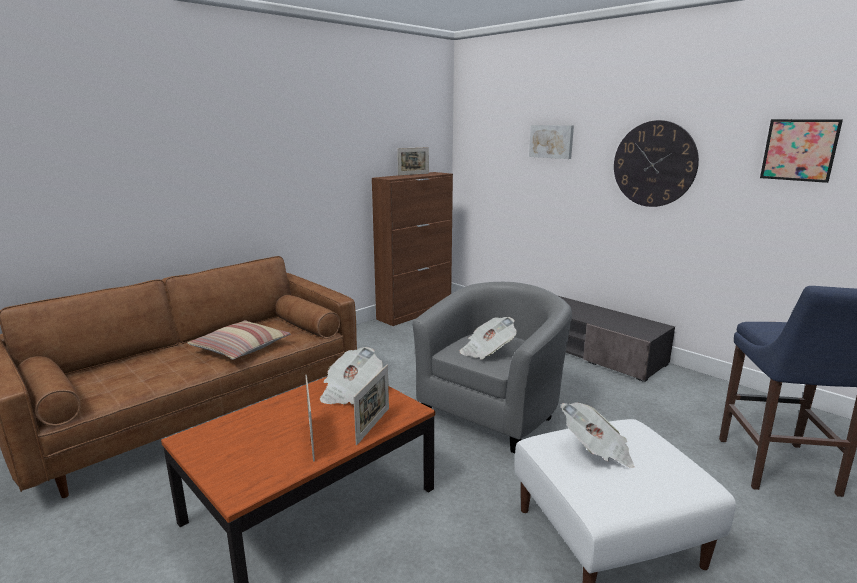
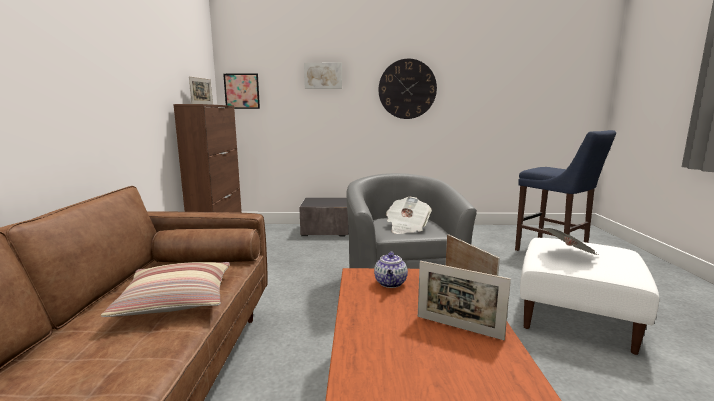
camera: 45 degrees left, 5 degrees down
newspaper [320,347,383,404] -> teapot [374,251,408,288]
picture [760,119,843,183] -> picture moved to [223,74,260,109]

